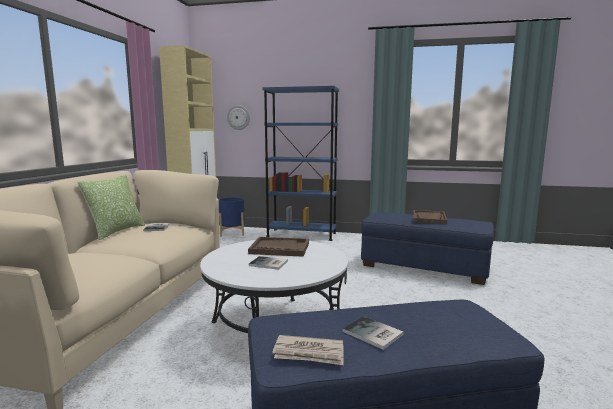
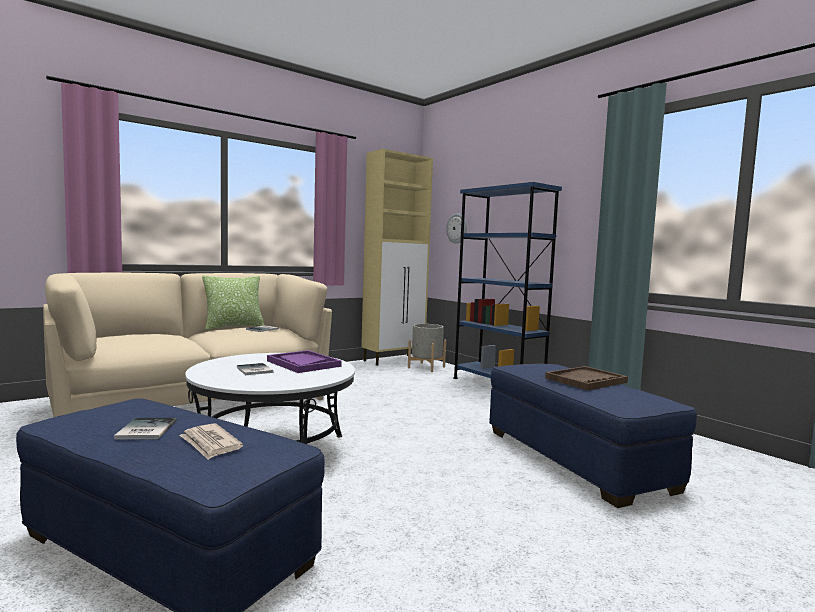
camera: 40 degrees right, 5 degrees down
blue planter [219,197,245,237] -> grey planter [408,324,446,372]
brown tray [248,237,309,257] -> purple tray [267,350,342,373]
newspaper [272,335,344,365] -> newspaper moved to [179,423,243,460]

